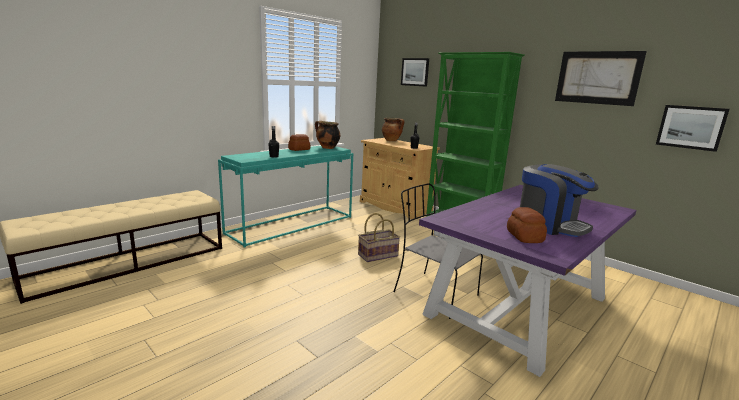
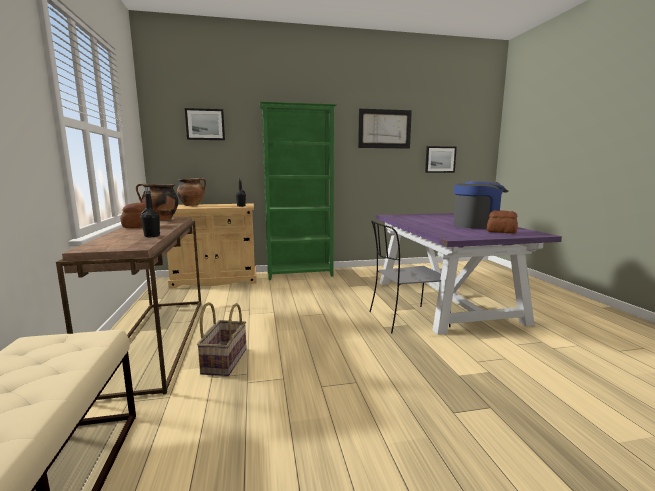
camera: 55 degrees left, 5 degrees down
turquoise console table [218,146,353,248] -> brown console table [56,217,201,400]
basket [358,213,400,262] -> basket moved to [197,302,247,376]

